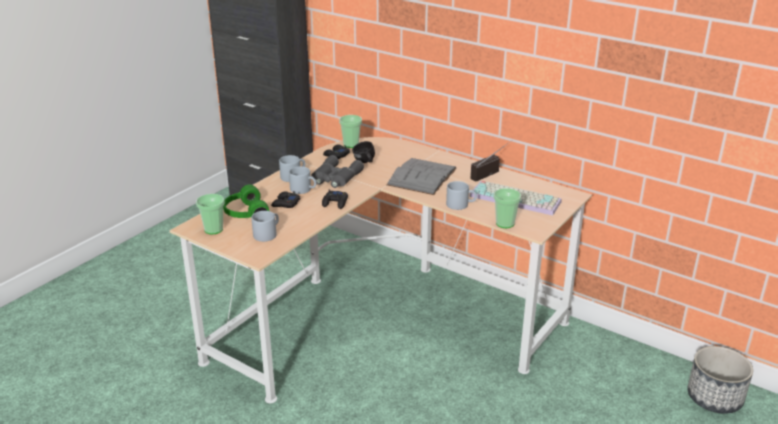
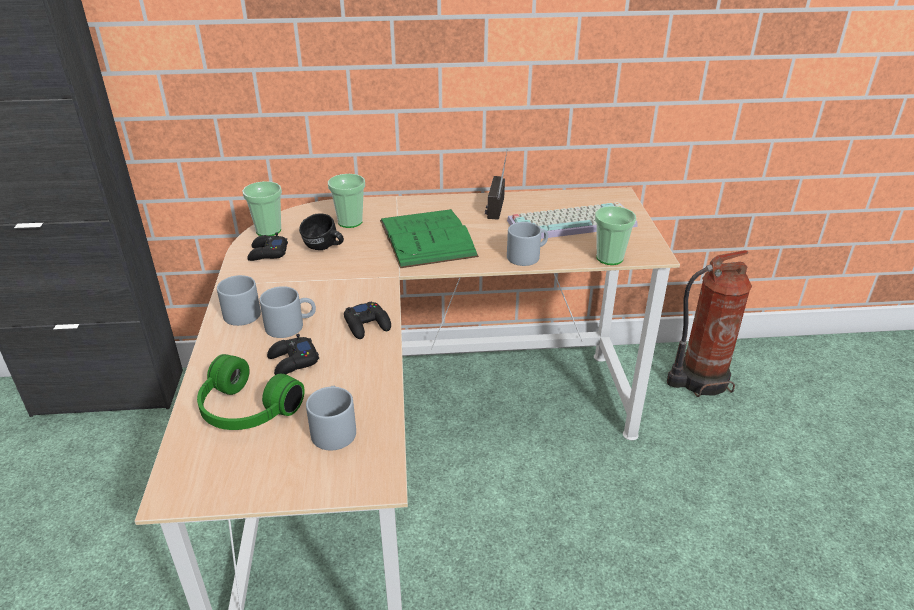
camera: 40 degrees left, 5 degrees up
cup [196,194,225,235] -> cup moved to [328,174,365,228]
grey binoculars [311,155,364,188] -> none
grey book [386,158,457,195] -> green book [380,209,479,268]
planter [687,346,753,414] -> none
none -> fire extinguisher [667,250,752,397]

